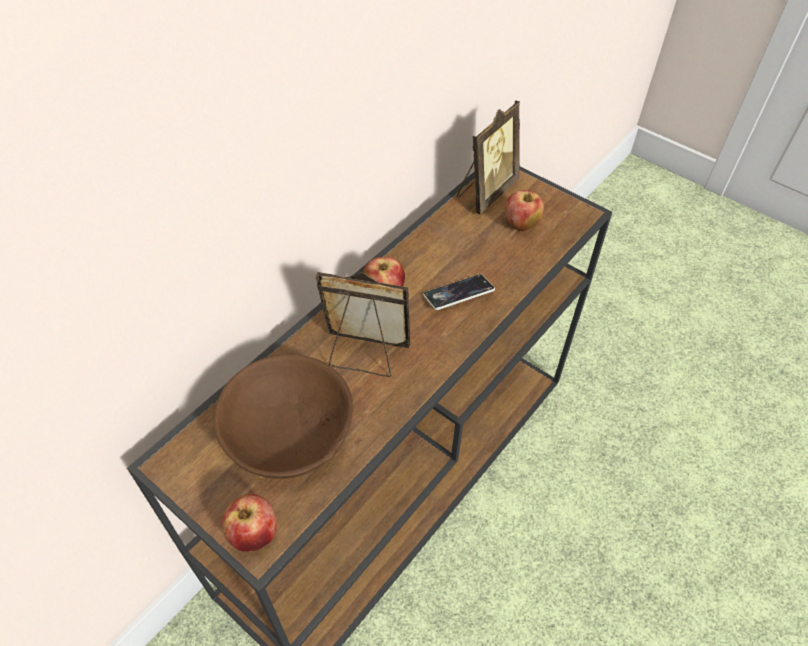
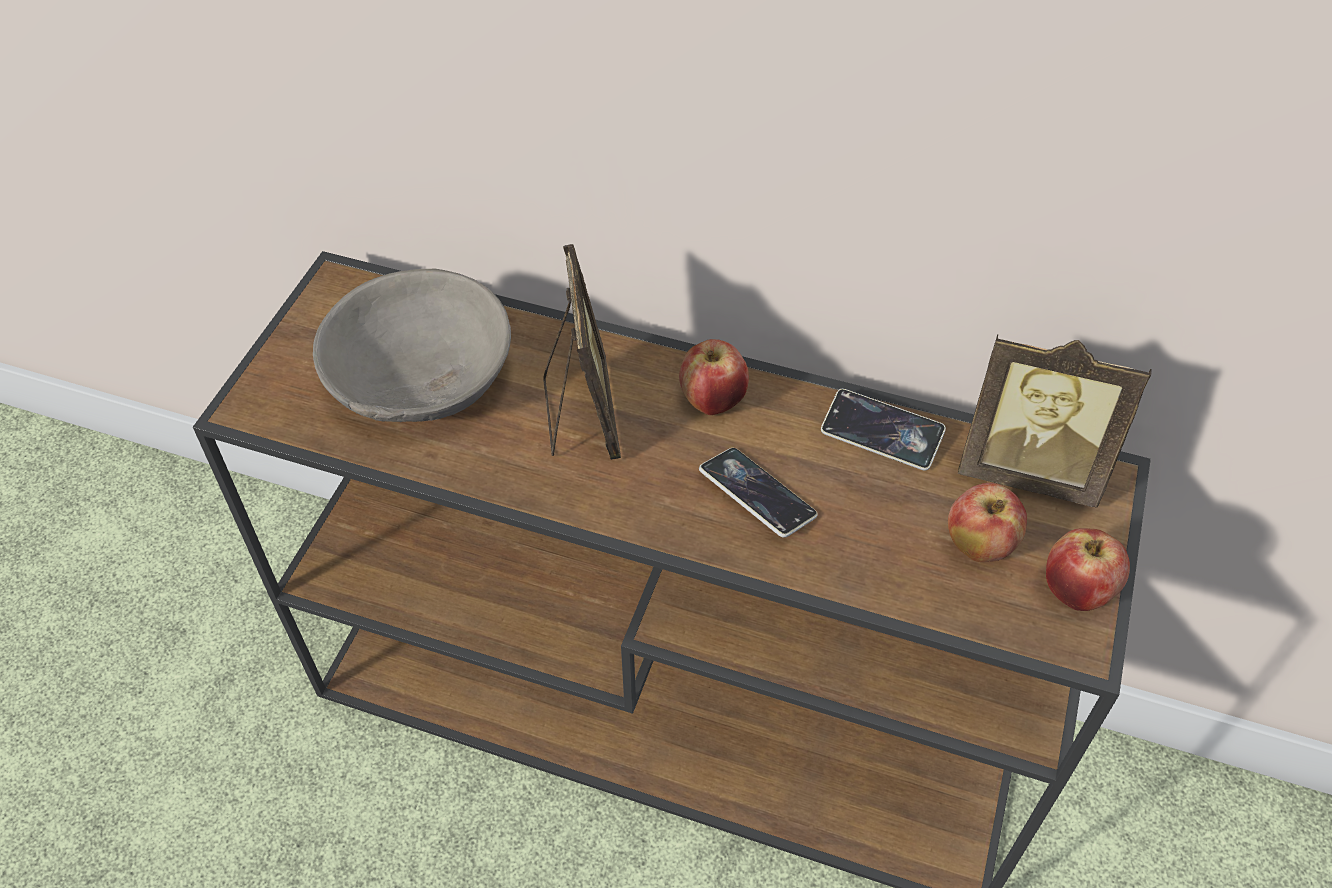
camera: 70 degrees right, 0 degrees up
brown bowl [214,354,353,479] -> grey bowl [313,269,511,422]
apple [222,494,277,552] -> apple moved to [1046,528,1130,611]
none -> phone [821,389,946,471]

